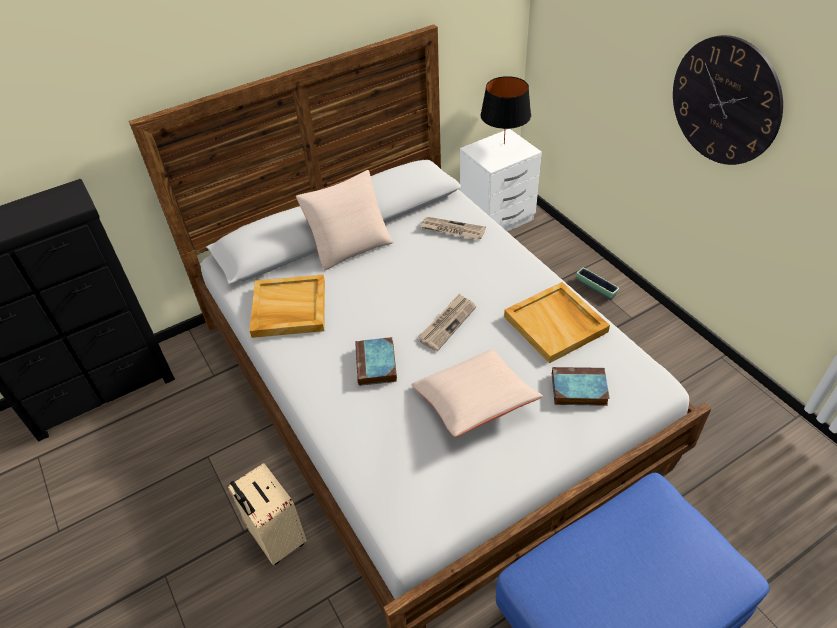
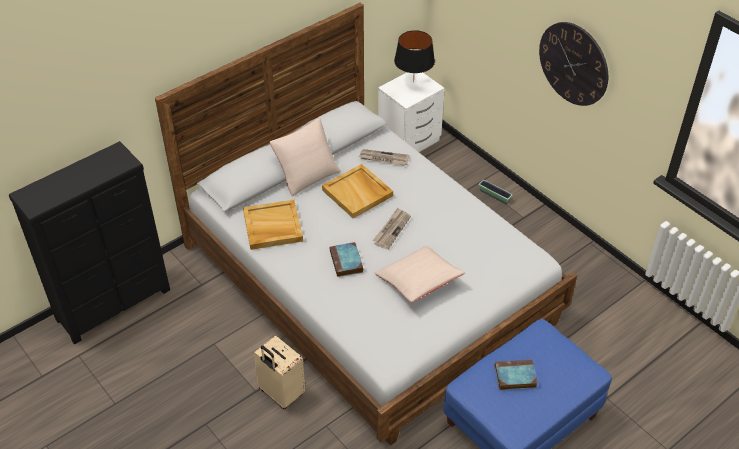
camera: 10 degrees left, 0 degrees up
beige tray [504,282,610,363] -> beige tray moved to [322,164,393,219]
book [552,367,610,406] -> book moved to [494,360,538,390]

